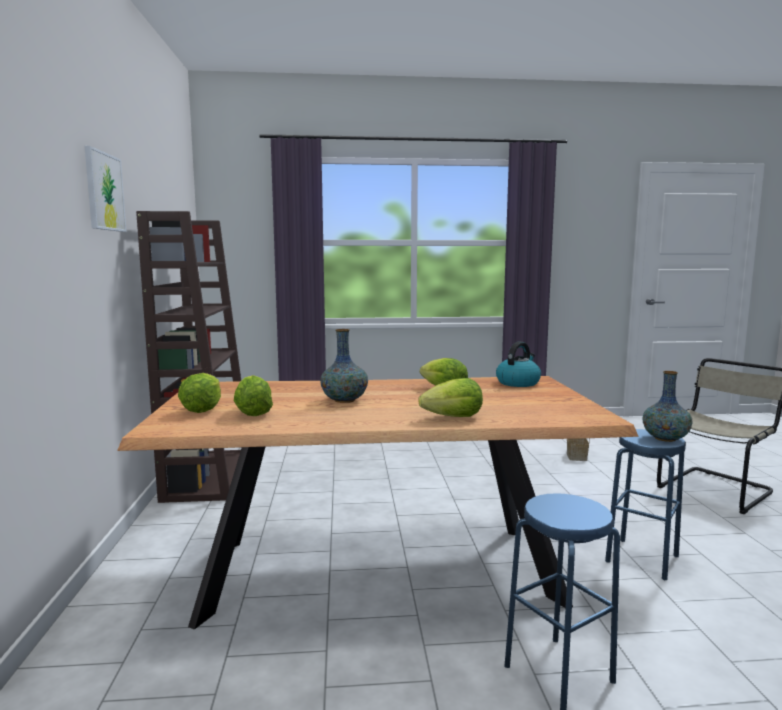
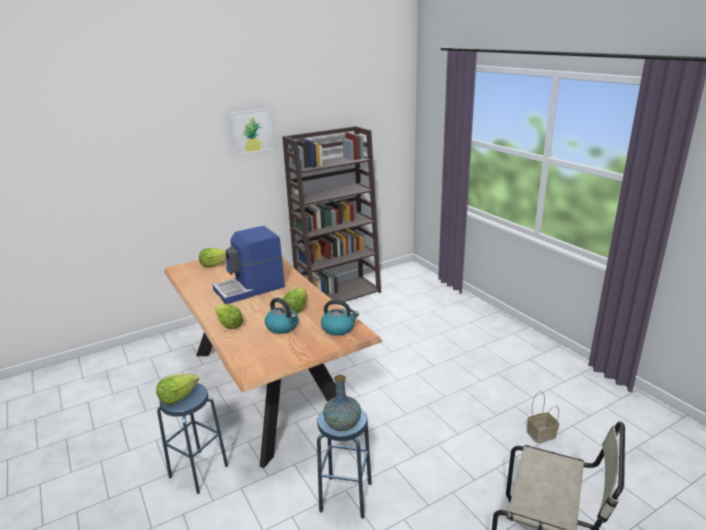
camera: 65 degrees right, 15 degrees up
lettuce [234,375,273,416] -> lettuce moved to [156,373,199,404]
vase [320,329,368,403] -> coffee machine [212,226,285,304]
none -> kettle [265,298,298,334]

